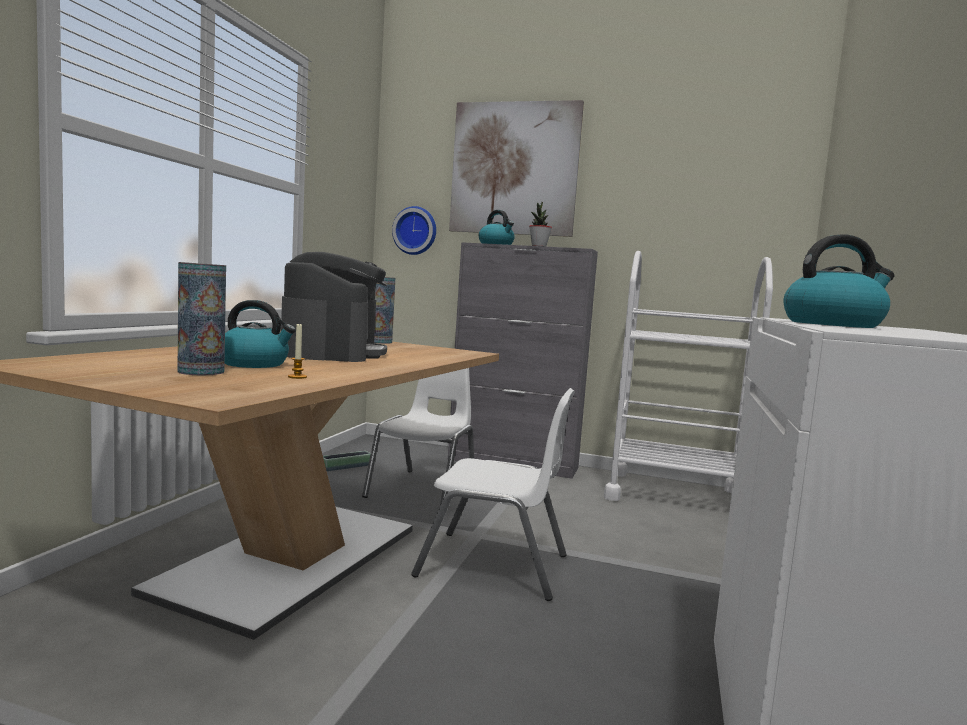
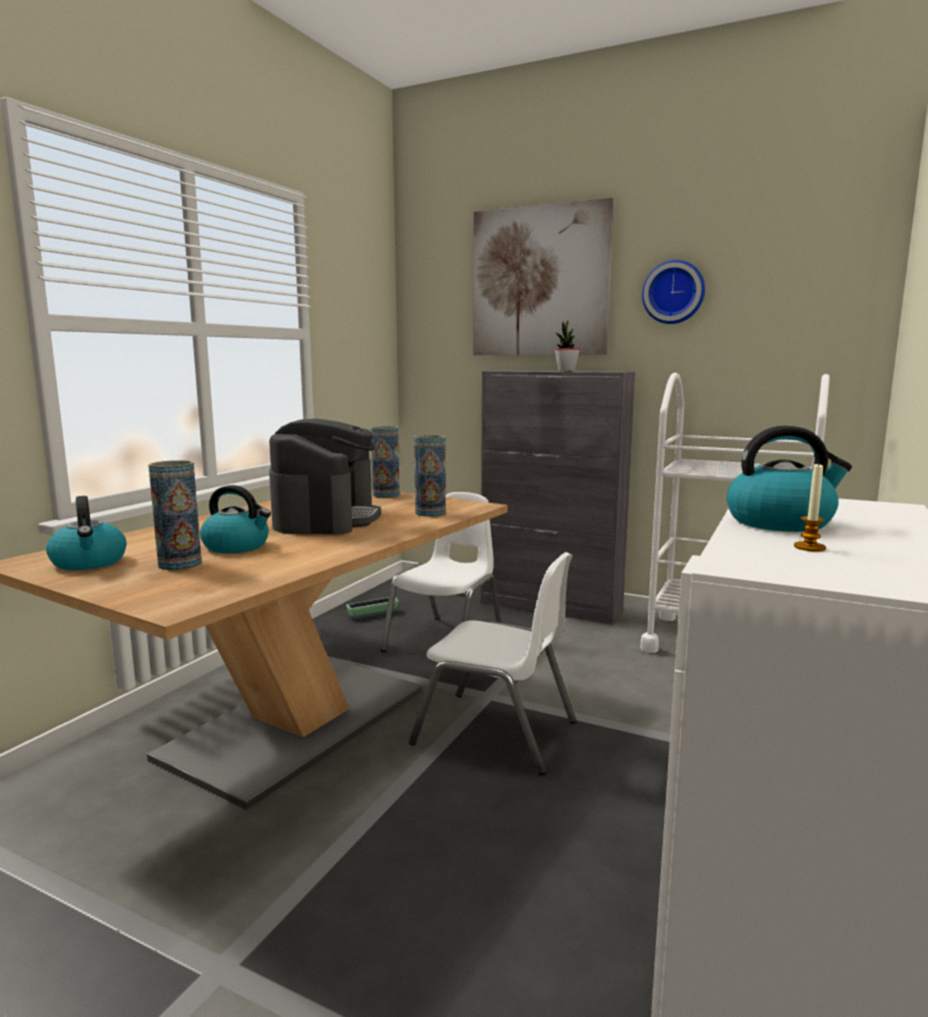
camera: 10 degrees right, 5 degrees up
candle [288,322,307,379] -> candle moved to [794,463,826,552]
wall clock [392,206,436,255] -> wall clock moved to [642,260,705,324]
kettle [479,210,515,245] -> kettle moved to [46,496,127,570]
none -> vase [414,435,446,516]

